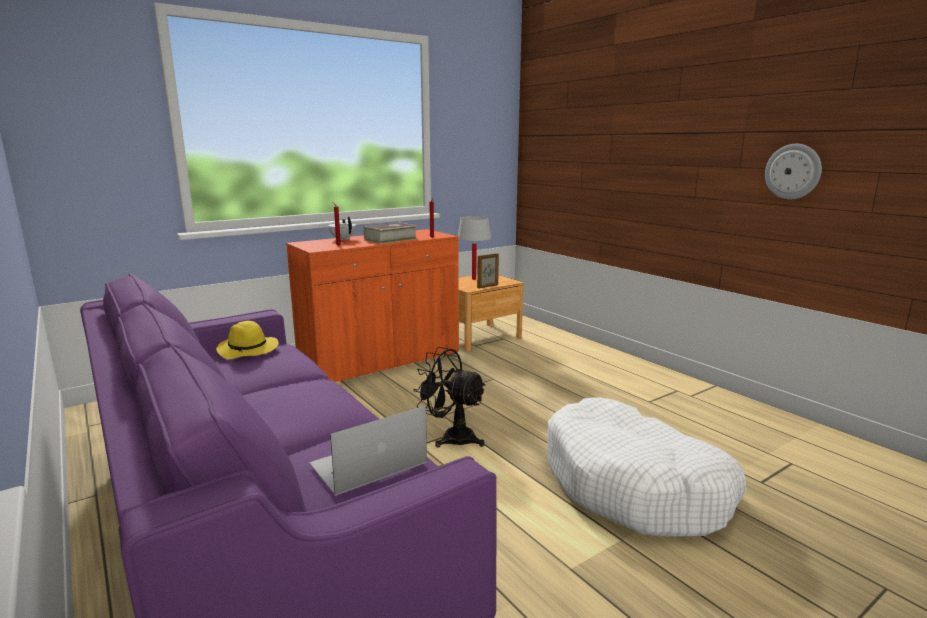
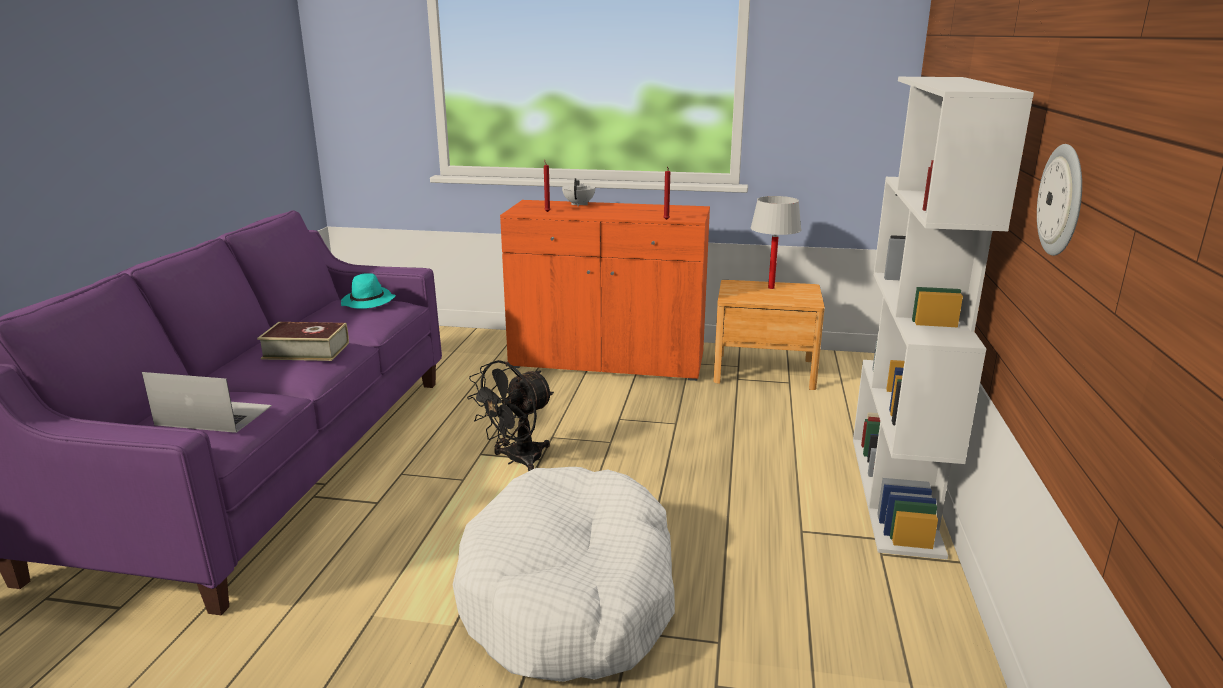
camera: 45 degrees right, 5 degrees up
yellow hat [216,321,279,359] -> turquoise hat [341,273,396,309]
book [364,223,417,244] -> book moved to [257,322,349,361]
black fan [413,347,486,448] -> black fan turned 120 degrees counterclockwise [467,360,554,472]
picture frame [477,253,499,288] -> none
none -> white bookcase [853,77,1034,560]

